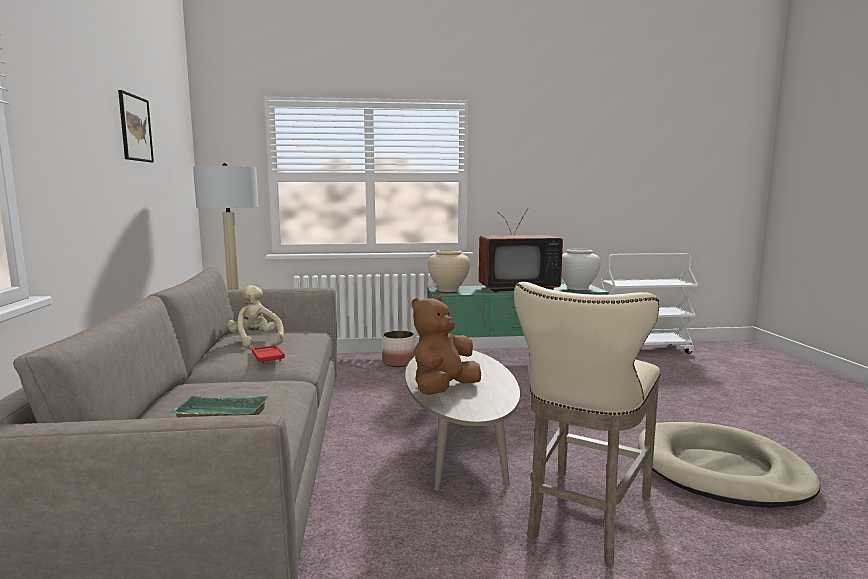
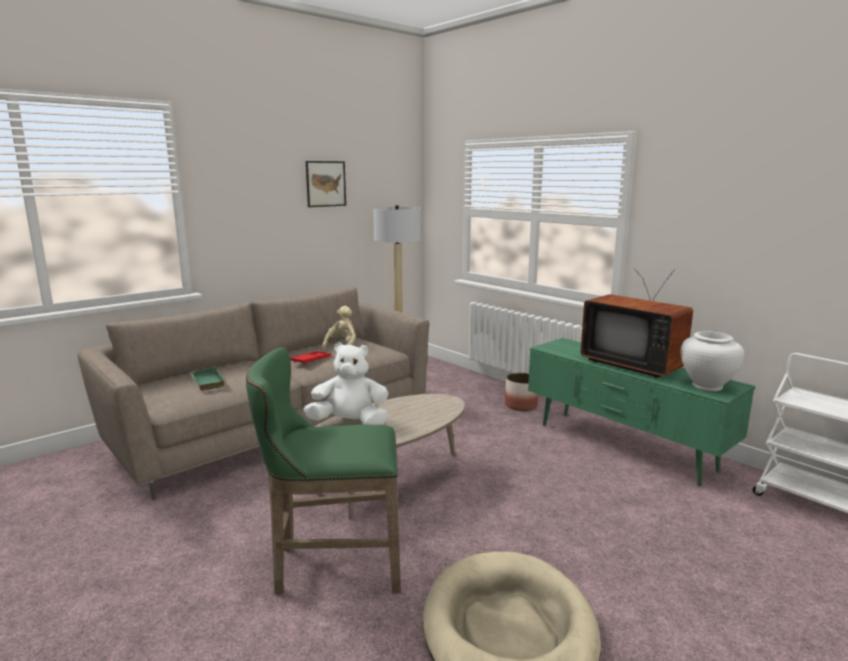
camera: 55 degrees right, 5 degrees up
brown plush toy [412,296,481,395] -> white plush toy [303,342,389,425]
beige vase [428,249,470,292] -> none
beige stool [514,282,661,565] -> green stool [246,347,401,595]

